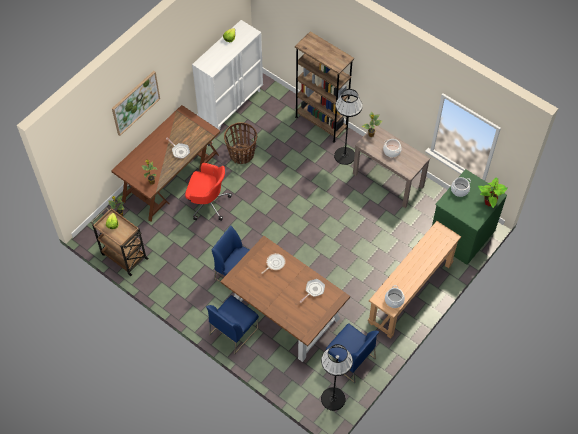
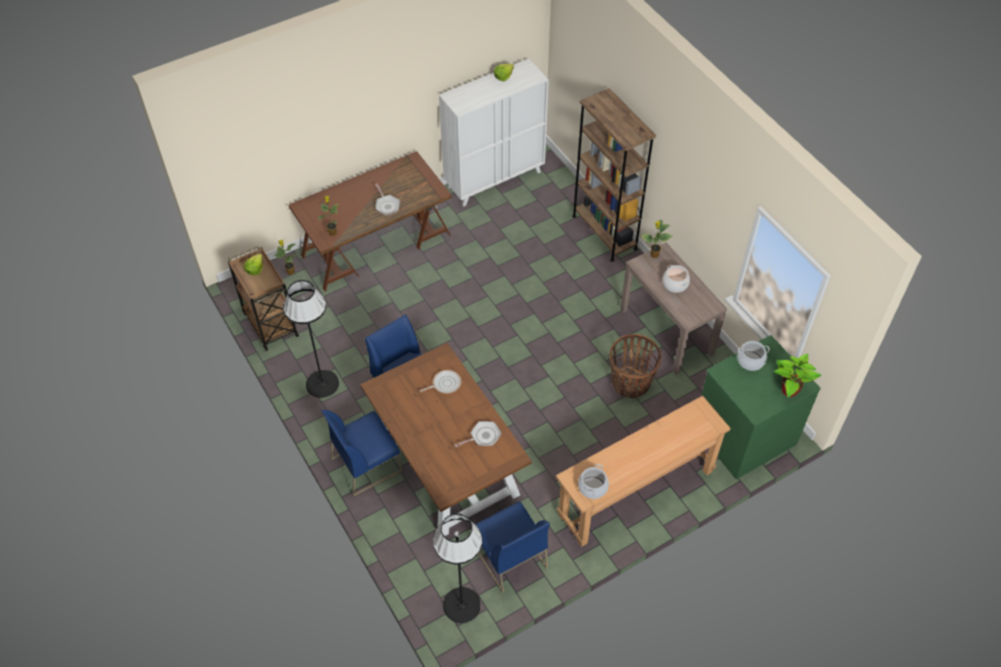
camera: 20 degrees right, 5 degrees down
picture [112,71,160,136] -> none
red office chair [185,163,232,221] -> none
basket [224,122,257,164] -> basket moved to [609,334,662,398]
black floor lamp [334,89,363,165] -> black floor lamp moved to [283,280,339,398]

